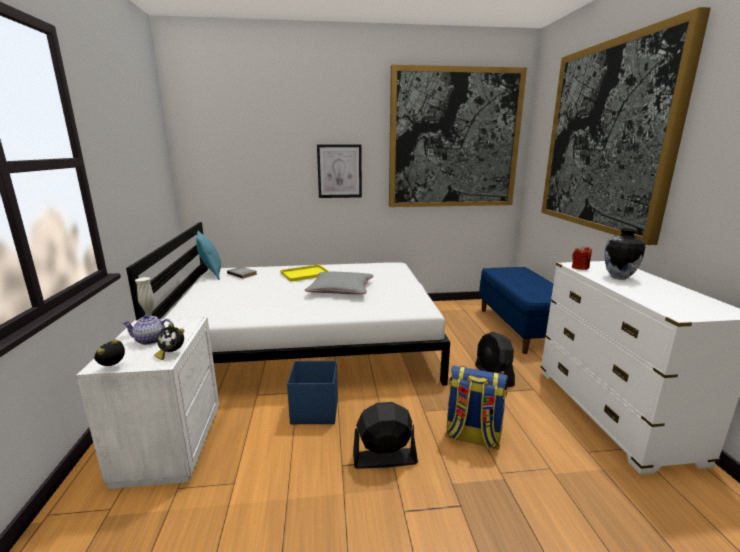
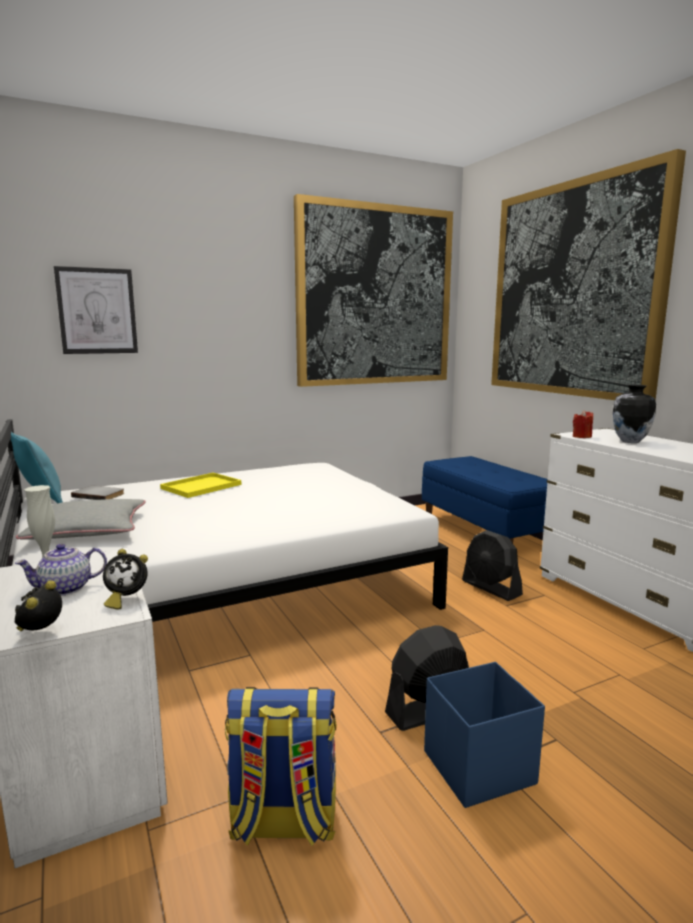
camera: 20 degrees left, 5 degrees down
blue storage box [287,361,338,424] -> blue storage box moved to [424,662,545,808]
grey pillow [305,272,373,294] -> grey pillow moved to [16,499,146,540]
picture [317,144,362,198] -> picture moved to [54,266,138,354]
backpack [445,366,508,450] -> backpack moved to [225,687,337,846]

